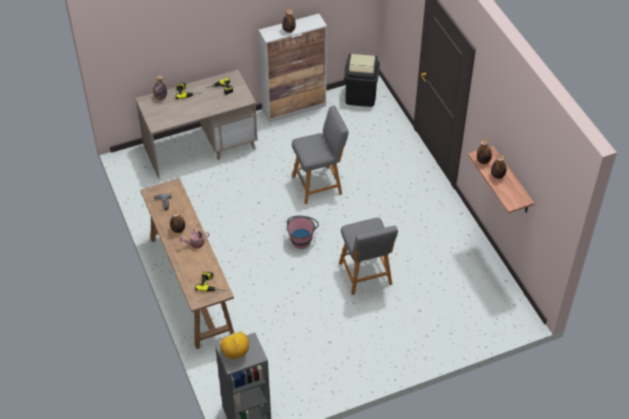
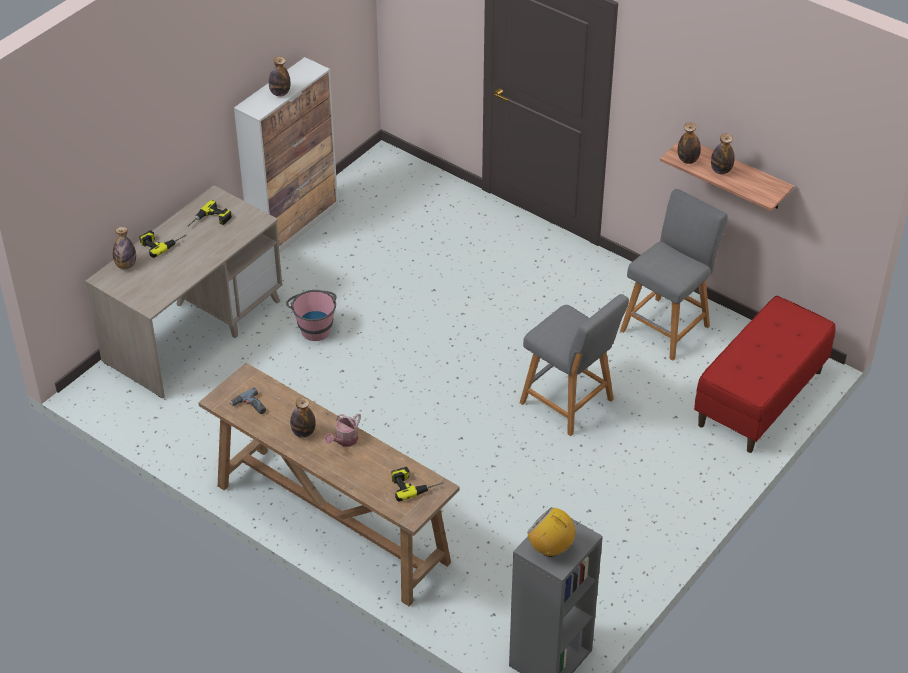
camera: 30 degrees left, 5 degrees down
pink bucket [287,216,319,249] -> pink bucket moved to [286,290,337,341]
grey stool [292,106,349,204] -> grey stool moved to [620,189,728,361]
black trash can [344,54,380,107] -> none
none -> red bench [694,296,836,453]

